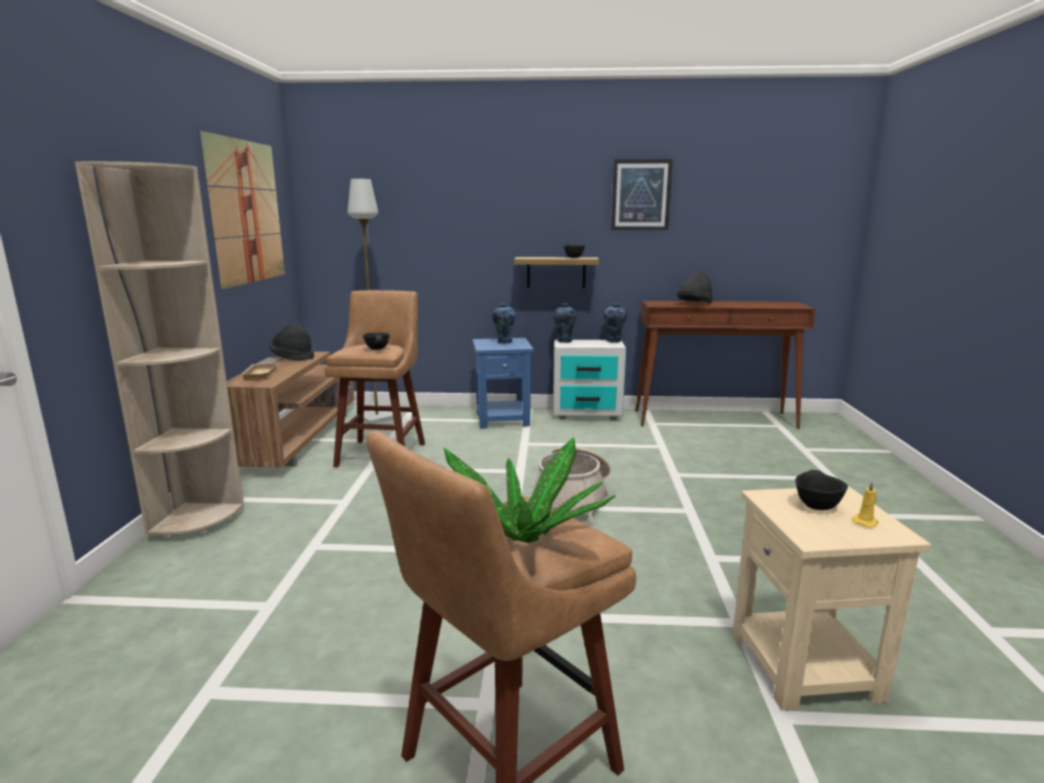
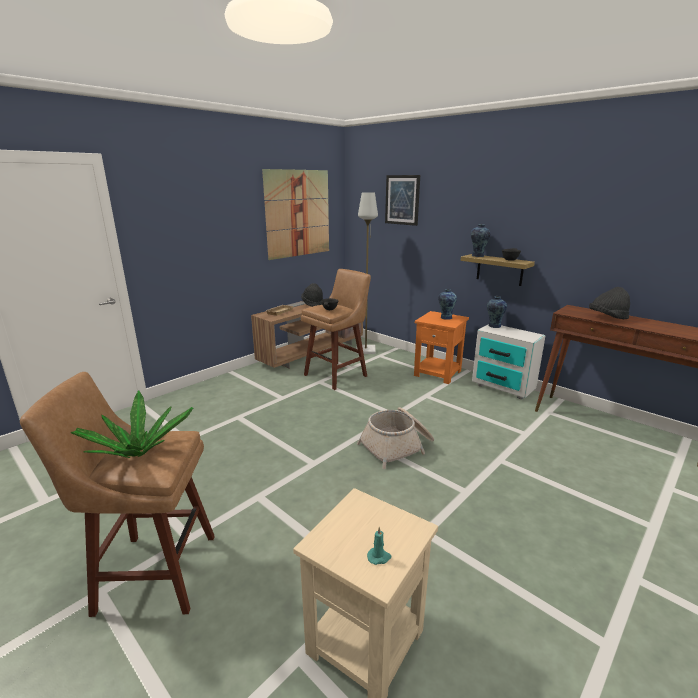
camera: 40 degrees right, 5 degrees up
beige bookcase [75,161,244,539] -> none
blue side table [473,338,534,428] -> orange side table [414,311,469,384]
vase [604,303,627,343] -> vase moved to [471,224,490,257]
picture [611,159,673,230] -> picture moved to [385,175,420,226]
black bowl [795,470,848,510] -> none
yellow candle [852,481,878,528] -> turquoise candle [367,526,391,565]

